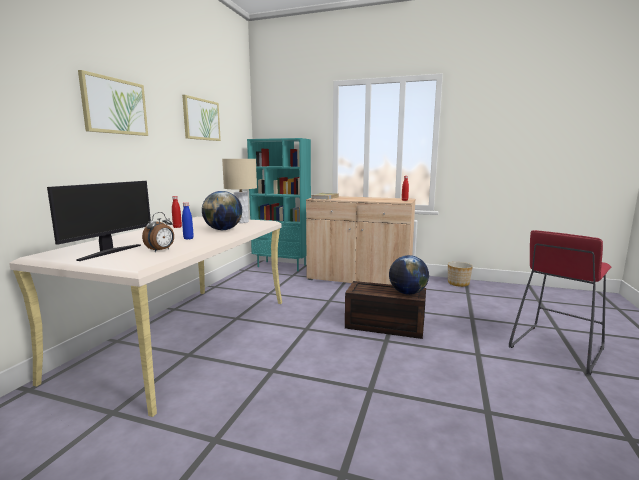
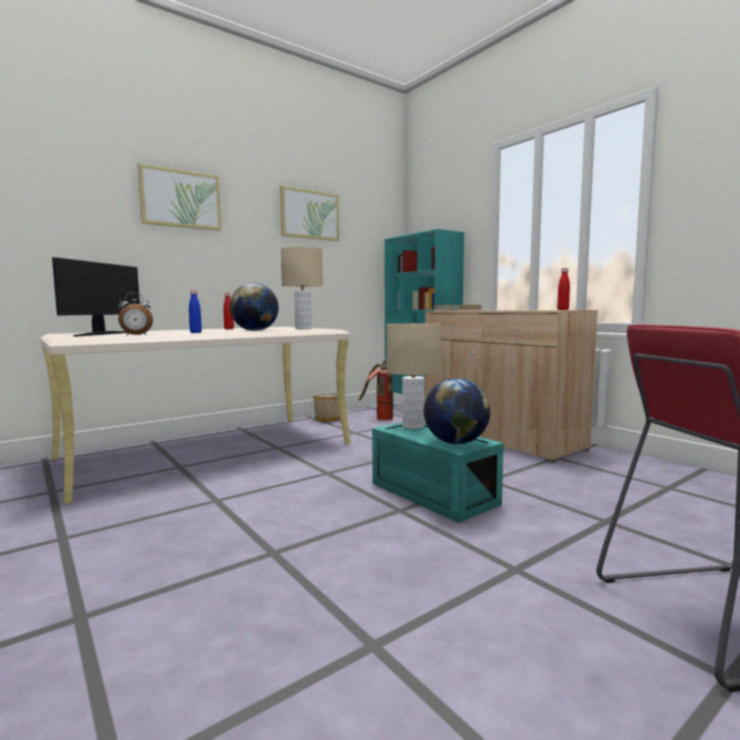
camera: 35 degrees right, 5 degrees down
monitor [47,181,151,261] -> monitor turned 45 degrees counterclockwise [52,257,140,336]
brown storage box [345,281,426,339] -> turquoise storage box [372,422,504,523]
planter [448,262,473,287] -> planter moved to [313,392,340,422]
none -> fire extinguisher [359,360,393,420]
none -> beige table lamp [387,323,441,429]

